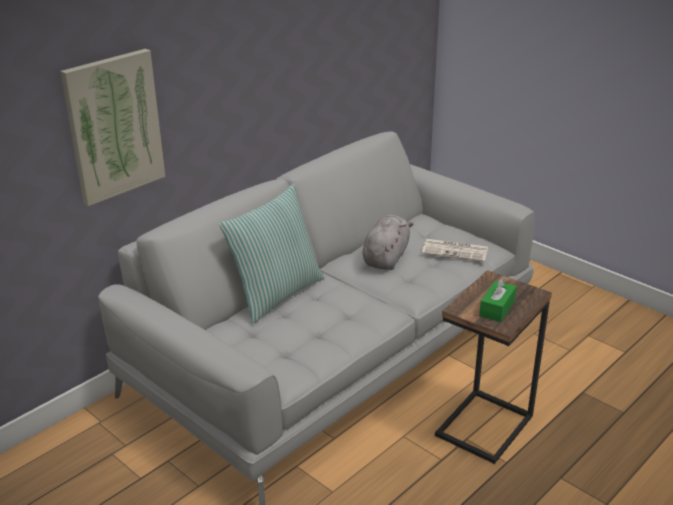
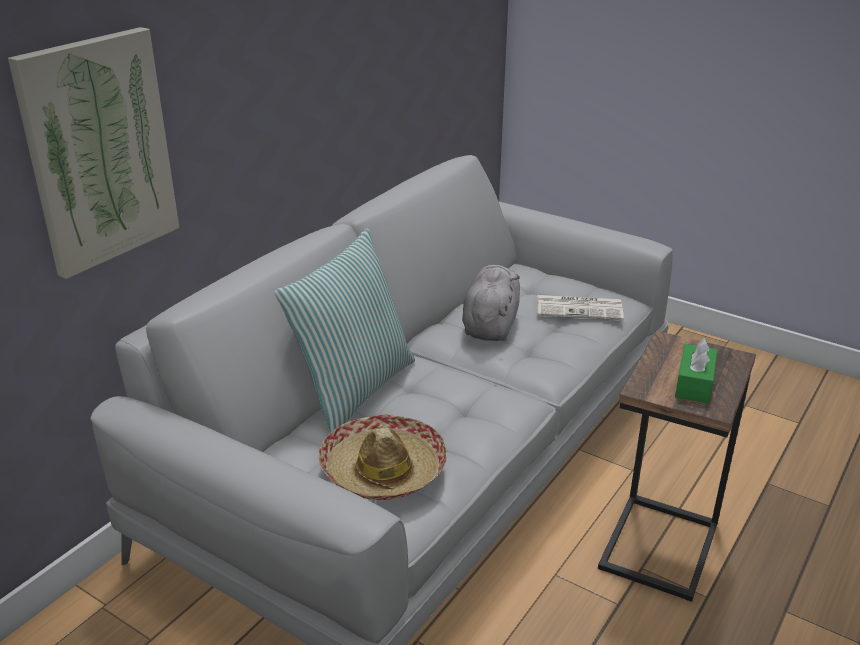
camera: 10 degrees left, 0 degrees up
none -> hat [319,414,447,500]

